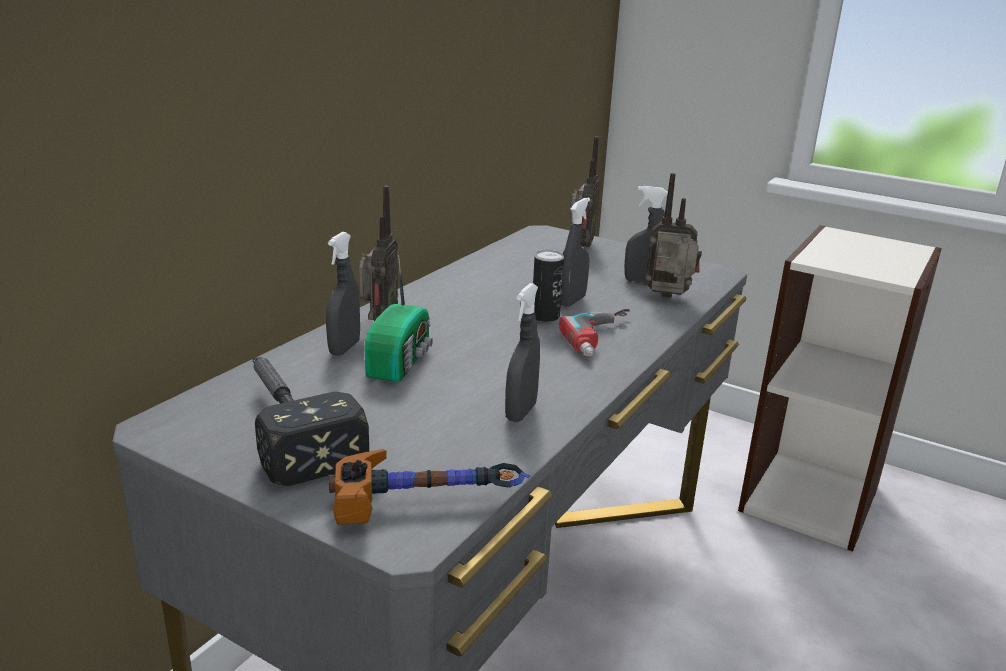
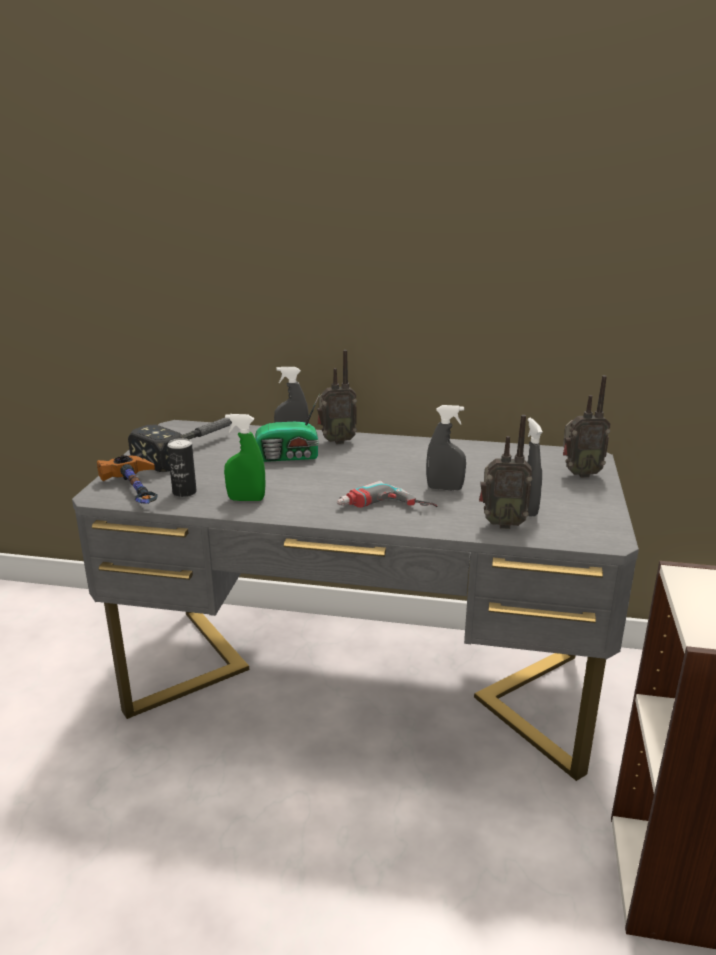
camera: 70 degrees right, 0 degrees up
grey spray bottle [505,283,540,422] -> green spray bottle [224,414,265,501]
can [533,250,564,322] -> can moved to [167,438,197,497]
radio [646,173,702,298] -> radio turned 105 degrees clockwise [479,415,532,529]

